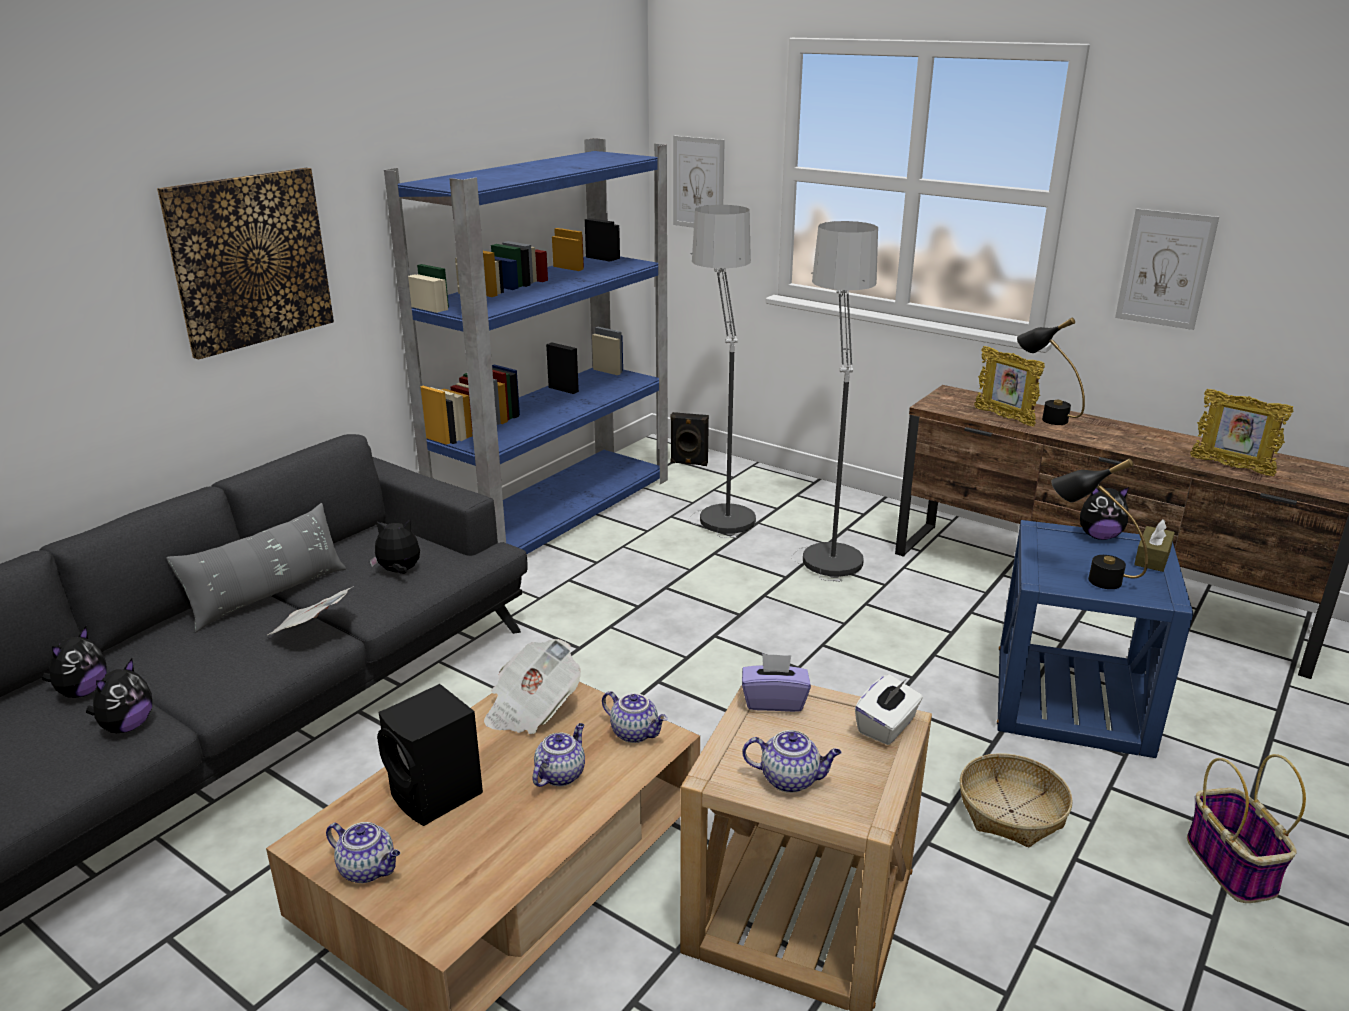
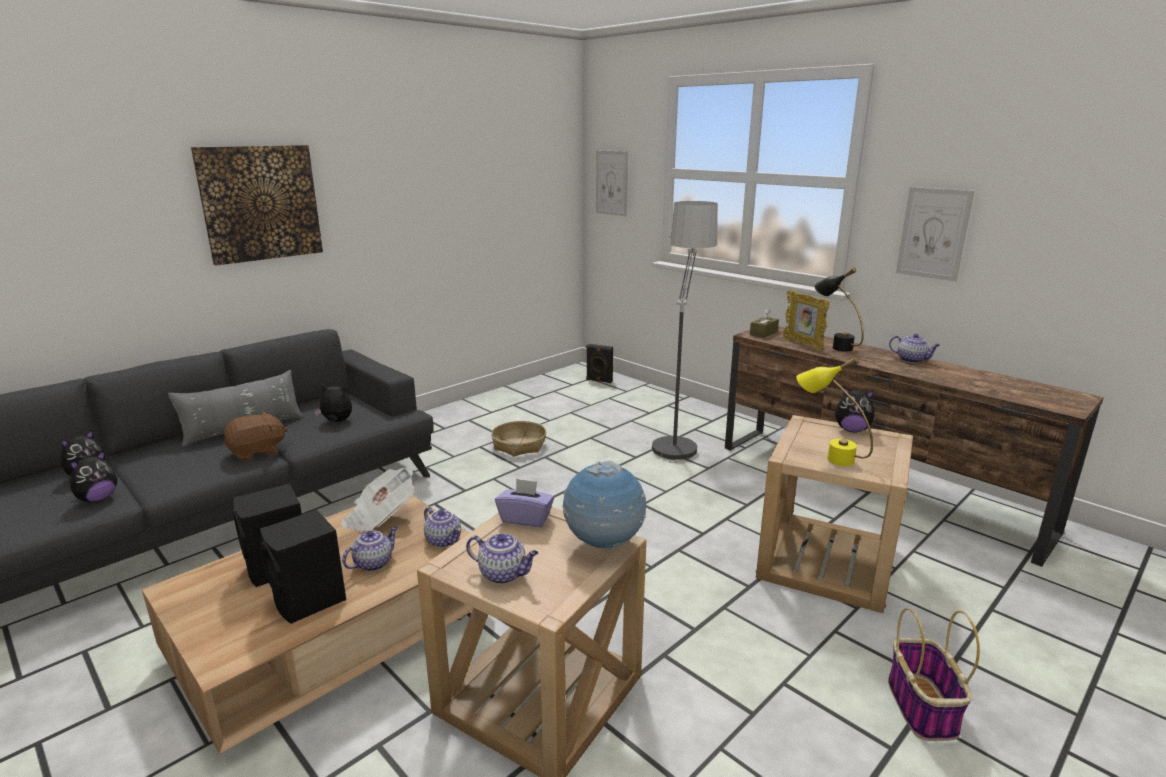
camera: 10 degrees right, 5 degrees down
newspaper [266,586,354,636] -> brown plush toy [224,412,288,462]
teapot [326,822,400,883] -> teapot moved to [889,334,940,363]
blue bookcase [384,138,668,554] -> none
floor lamp [689,205,756,538] -> none
white tissue box [855,674,923,745] -> globe [563,461,646,551]
basket [960,753,1073,847] -> basket moved to [491,421,547,457]
blue side table [997,520,1193,758] -> beige side table [756,415,913,613]
black table lamp [1051,458,1148,589] -> yellow table lamp [797,357,873,466]
brown tissue box [1134,520,1175,572] -> brown tissue box moved to [750,309,779,338]
picture frame [1190,389,1293,476] -> none
none -> black speaker [259,510,346,624]

